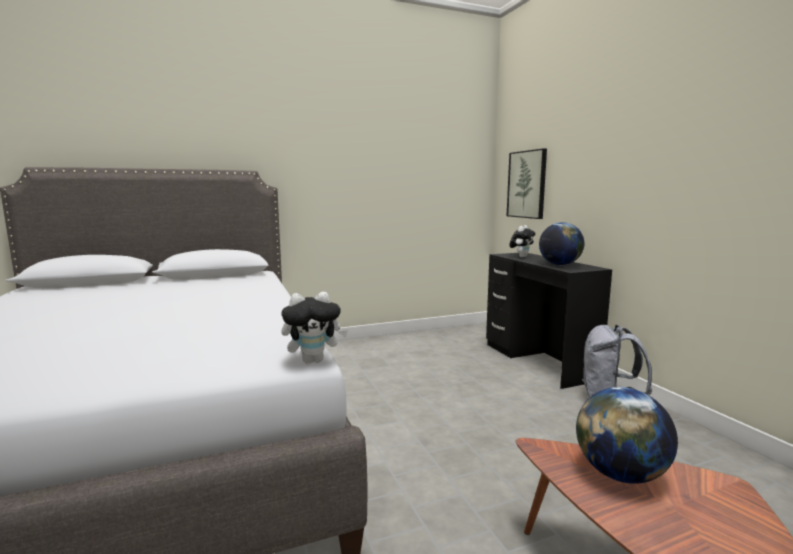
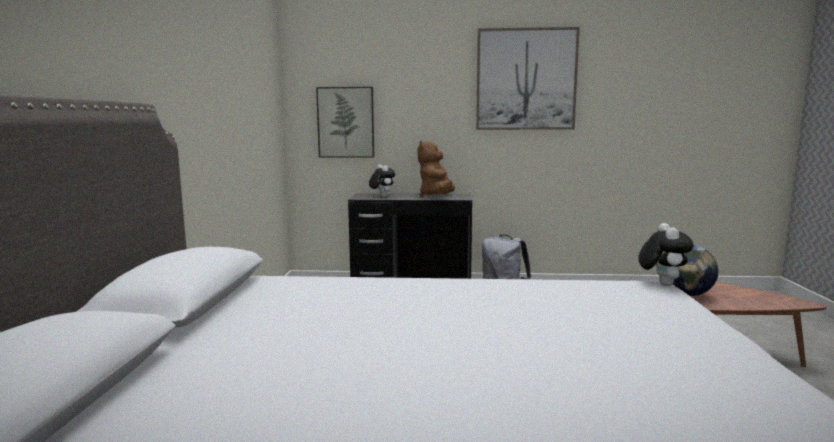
camera: 65 degrees left, 0 degrees up
globe [539,222,584,265] -> brown plush toy [418,141,455,197]
none -> picture [476,27,580,130]

